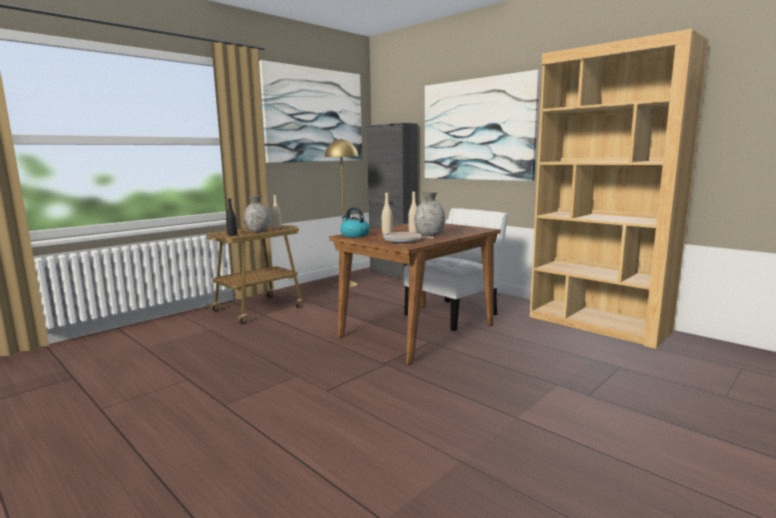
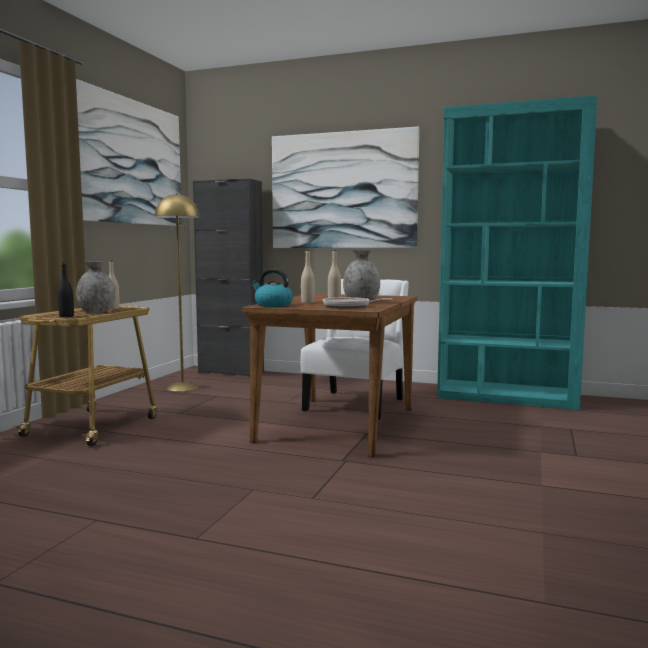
camera: 25 degrees left, 5 degrees down
brown bookcase [530,29,709,349] -> turquoise bookcase [437,95,597,411]

